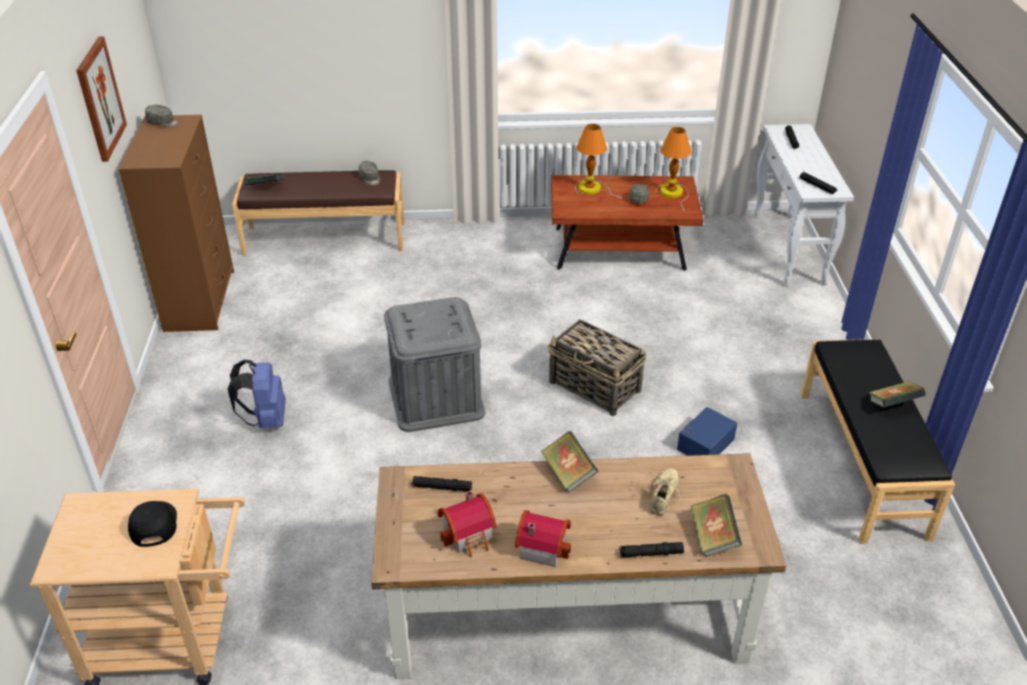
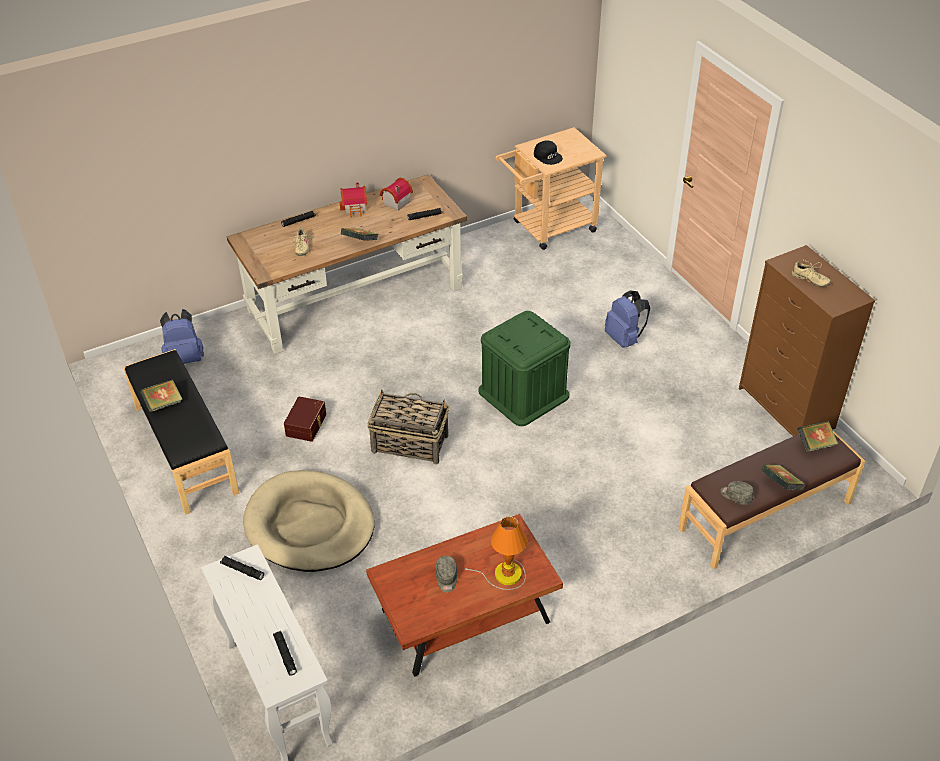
camera: 155 degrees right, 5 degrees up
picture [76,36,127,162] -> none
grey cap [145,105,180,128] -> none
grey storage box [384,297,485,432] -> green storage box [478,311,570,426]
table lamp [656,127,691,211] -> none
blue storage box [677,407,737,456] -> brown storage box [284,397,326,442]
book [691,494,742,557] -> book moved to [761,465,806,490]
none -> blue backpack [160,309,204,364]
none -> beige dog bed [243,470,375,572]
none -> beige shoe [792,260,831,287]

